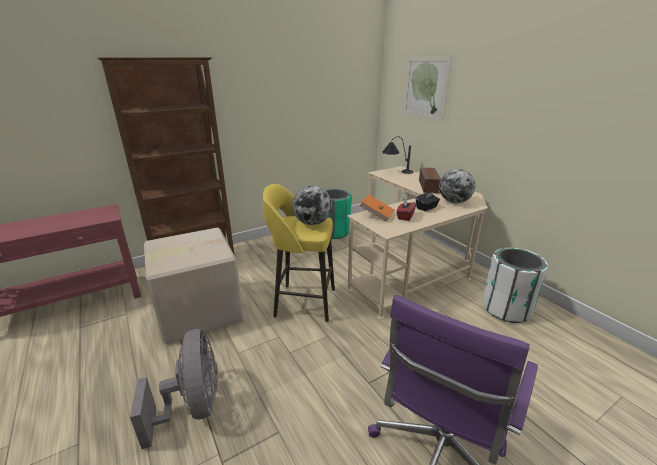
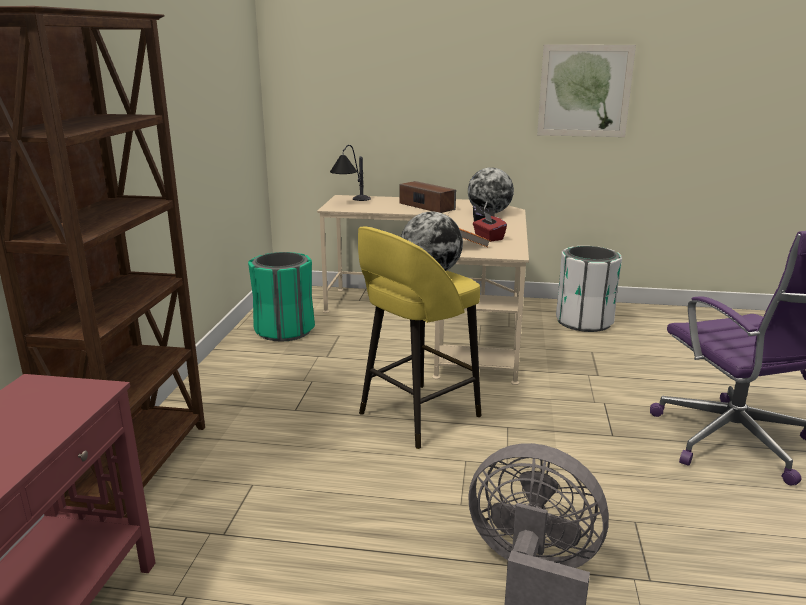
camera: 50 degrees left, 5 degrees down
cardboard box [144,227,244,344] -> none
picture [403,57,452,121] -> picture moved to [537,44,636,137]

